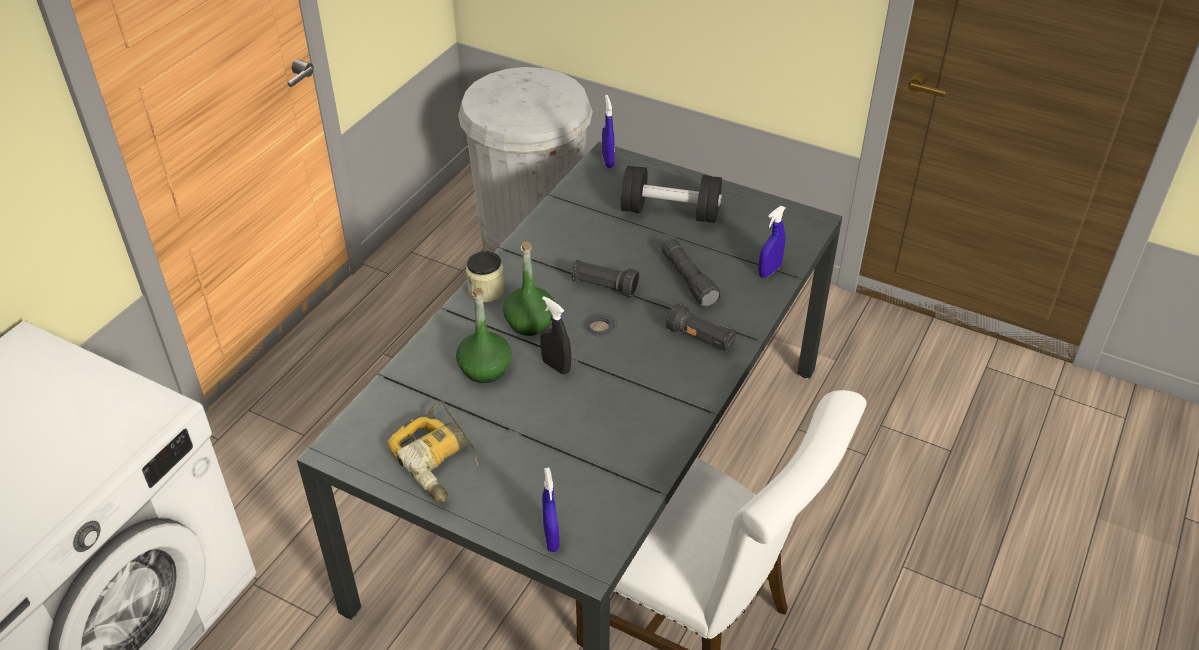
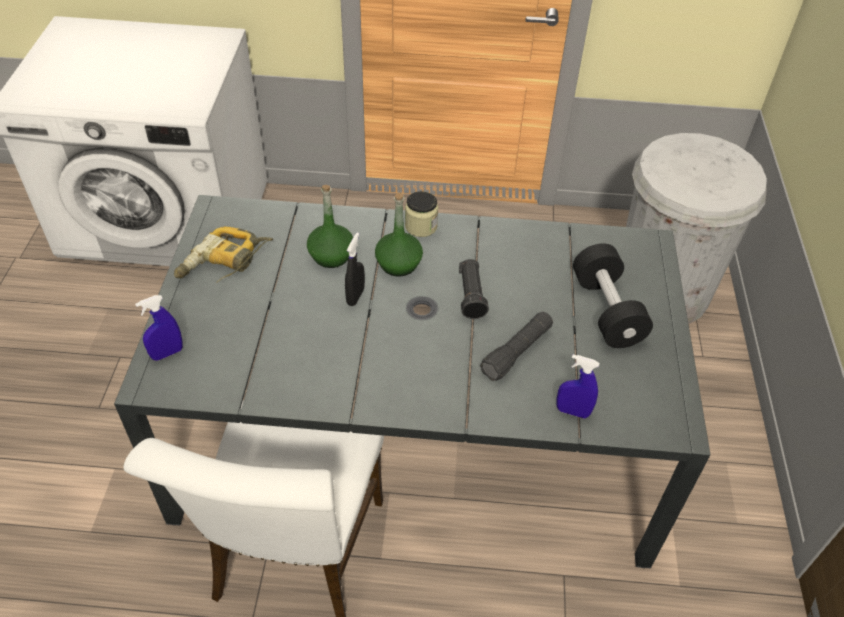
camera: 65 degrees right, 5 degrees up
blue spray bottle [602,95,615,168] -> none
black flashlight [666,303,736,351] -> none

